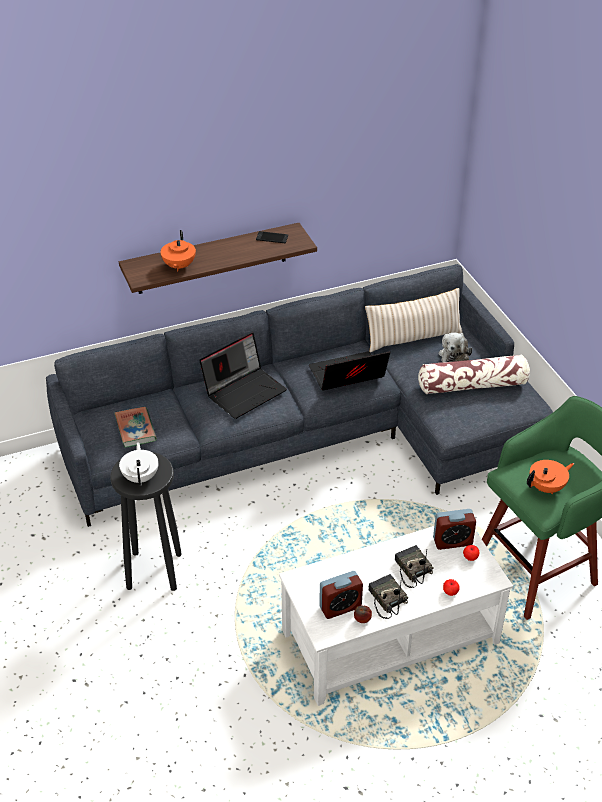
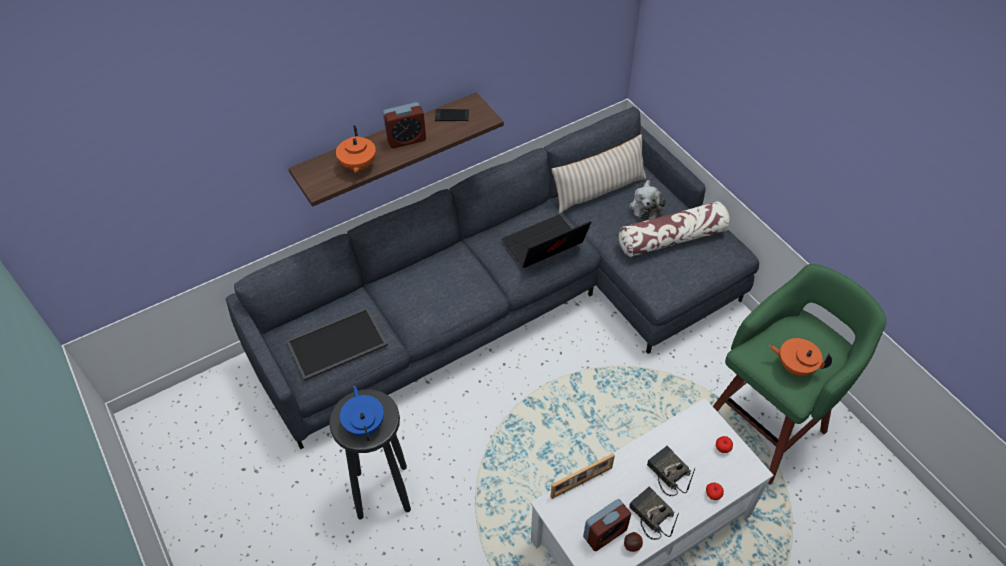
camera: 10 degrees left, 10 degrees up
book [115,407,157,448] -> tray [286,308,388,381]
white teapot [119,442,159,486] -> blue teapot [340,386,384,441]
laptop [199,333,287,419] -> none
alarm clock [433,509,476,550] -> alarm clock moved to [383,102,426,148]
orange teapot [527,460,574,495] -> orange teapot turned 120 degrees counterclockwise [769,338,832,376]
none -> picture frame [550,453,615,499]

